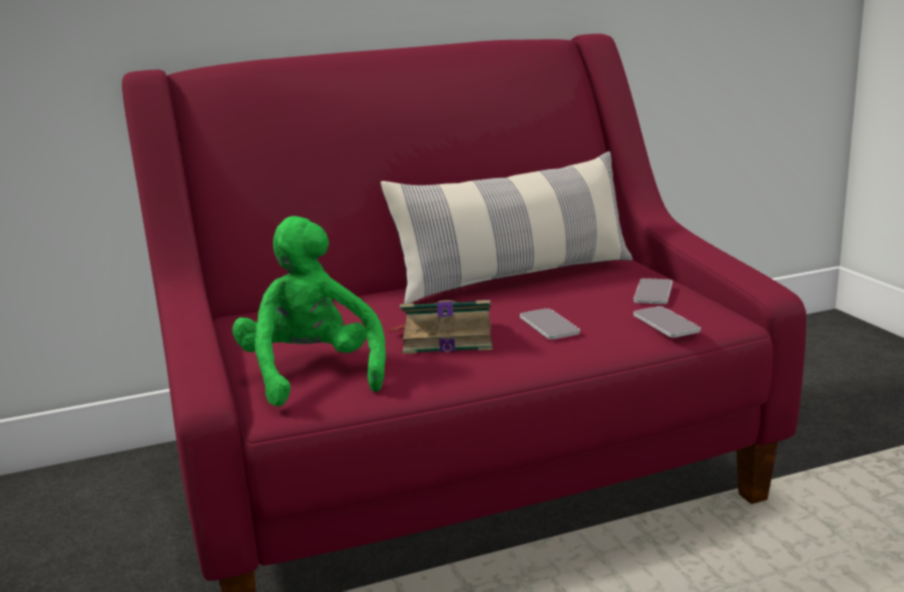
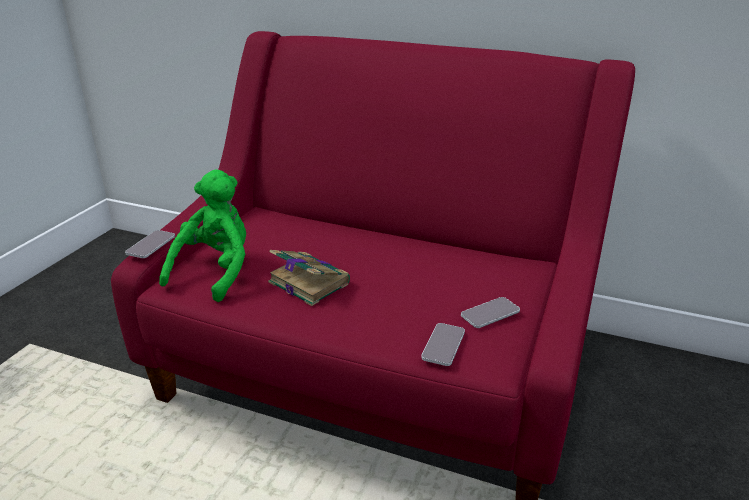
camera: 40 degrees right, 10 degrees up
pillow [380,151,633,304] -> none
phone [520,308,580,339] -> phone moved to [125,230,175,258]

